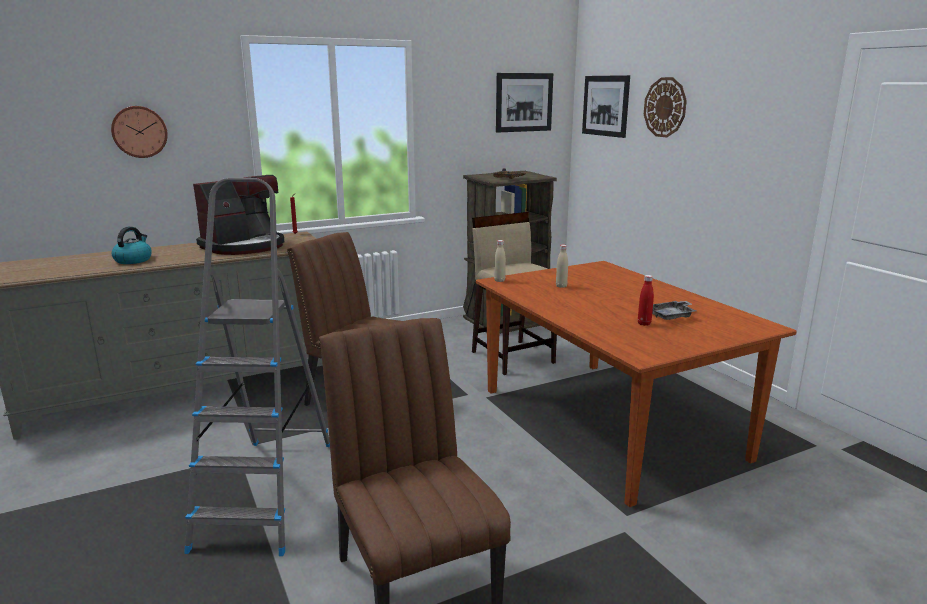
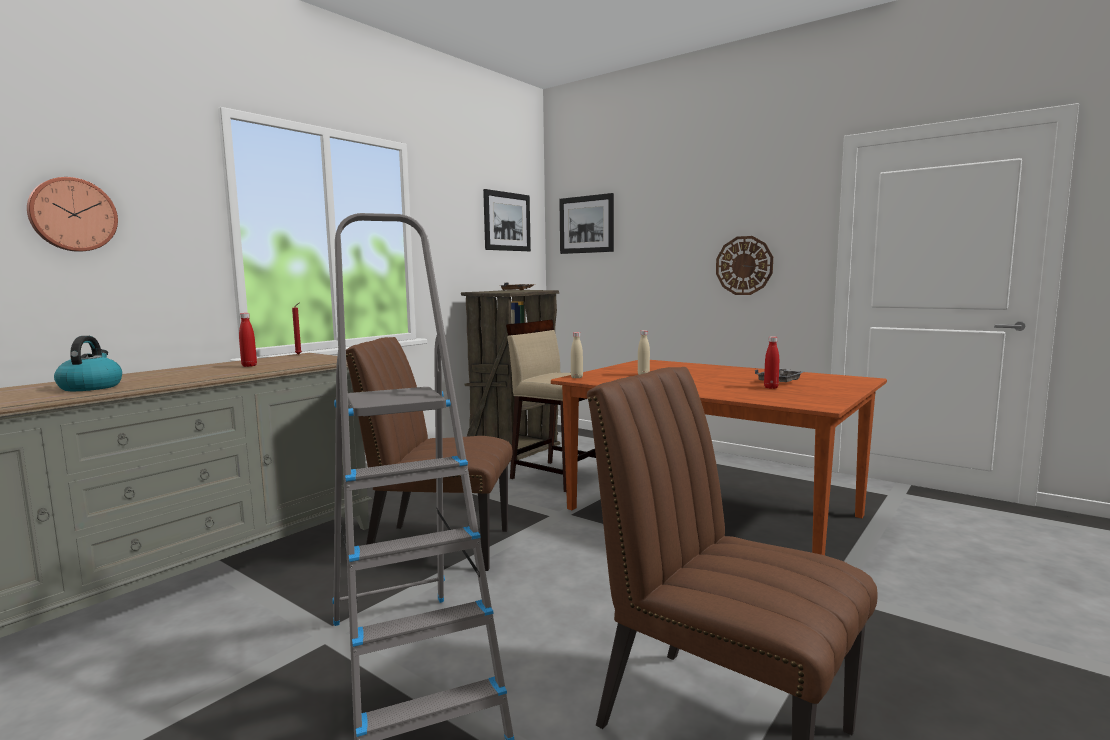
camera: 25 degrees left, 10 degrees down
coffee machine [193,175,284,255] -> red bottle [239,313,257,367]
wall clock [644,77,687,138] -> wall clock moved to [716,236,773,295]

